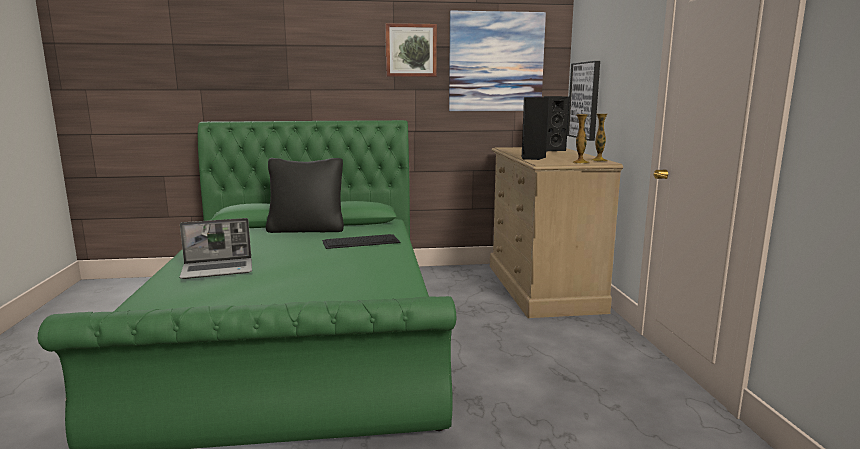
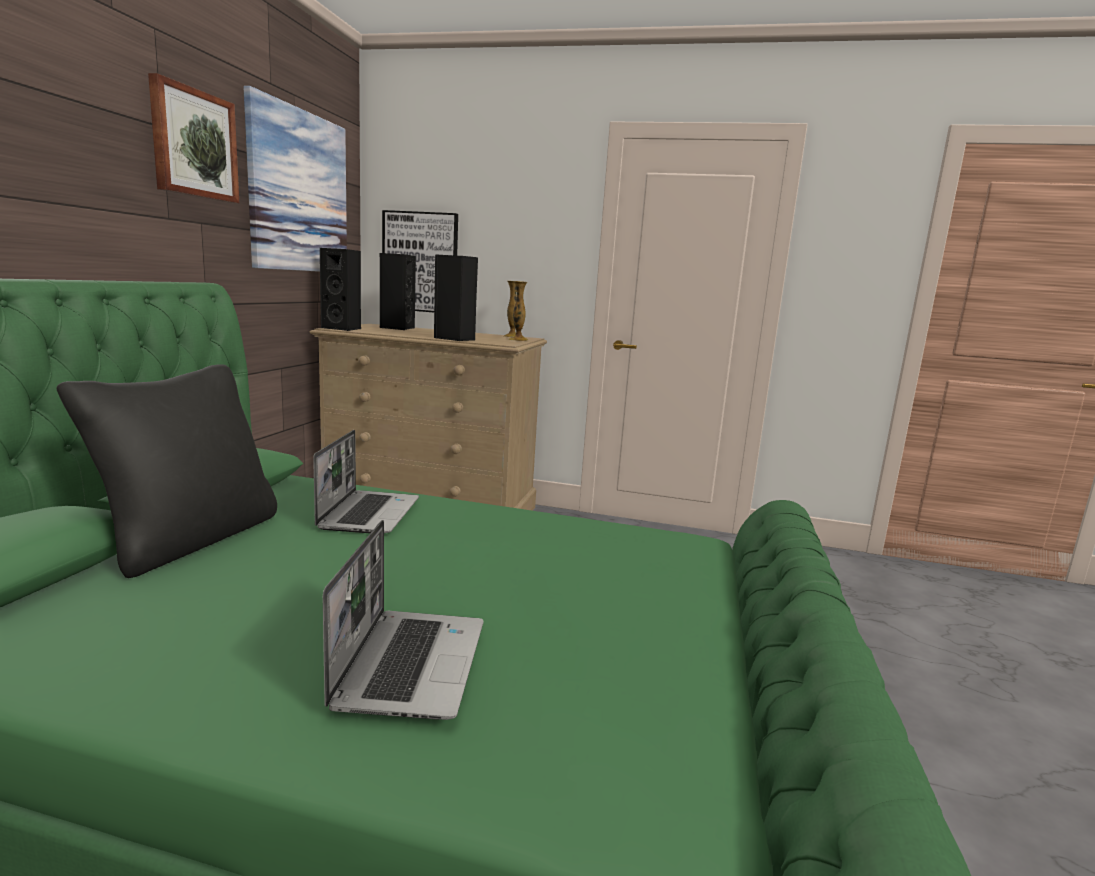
camera: 70 degrees left, 0 degrees up
keyboard [322,234,400,249] -> laptop [313,430,419,534]
none -> black speaker [320,248,362,331]

